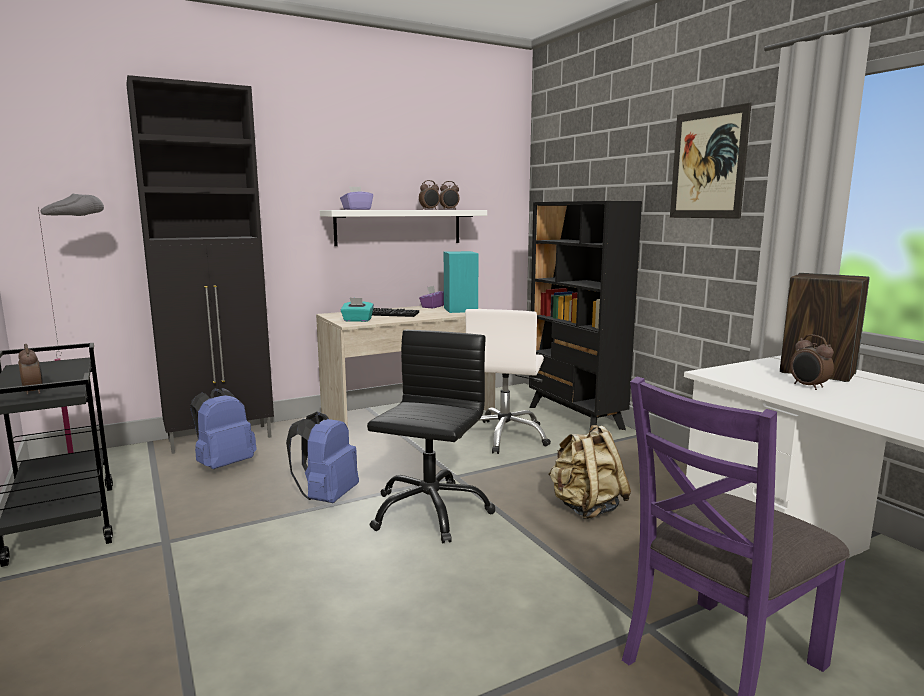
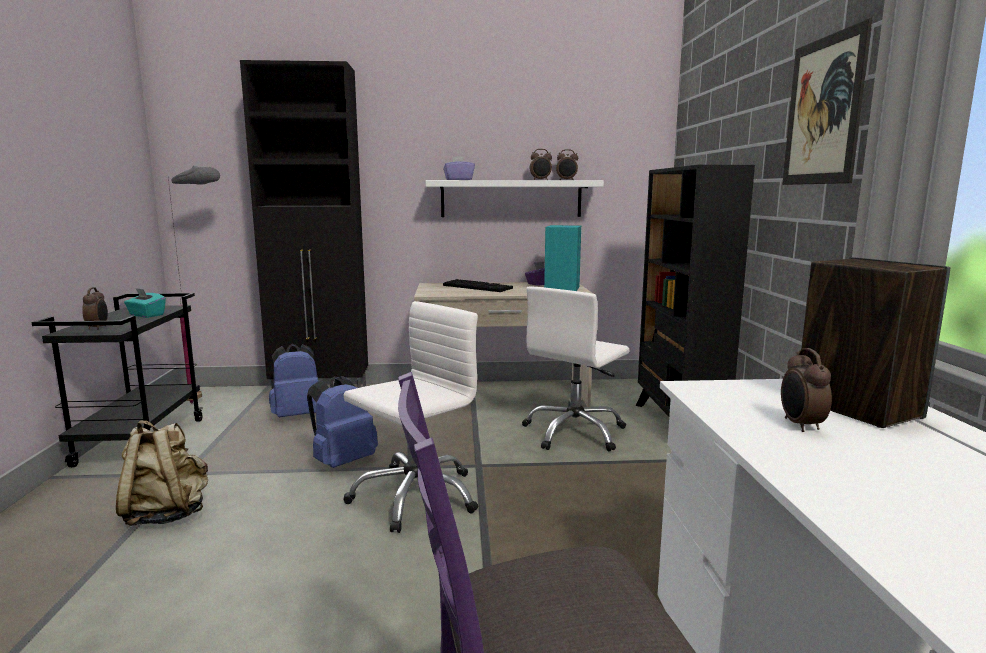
camera: 25 degrees right, 0 degrees up
turquoise tissue box [340,298,374,322] -> turquoise tissue box moved to [124,288,166,318]
black office chair [367,330,495,543] -> white office chair [344,301,478,533]
beige backpack [549,425,631,519] -> beige backpack moved to [116,420,208,526]

